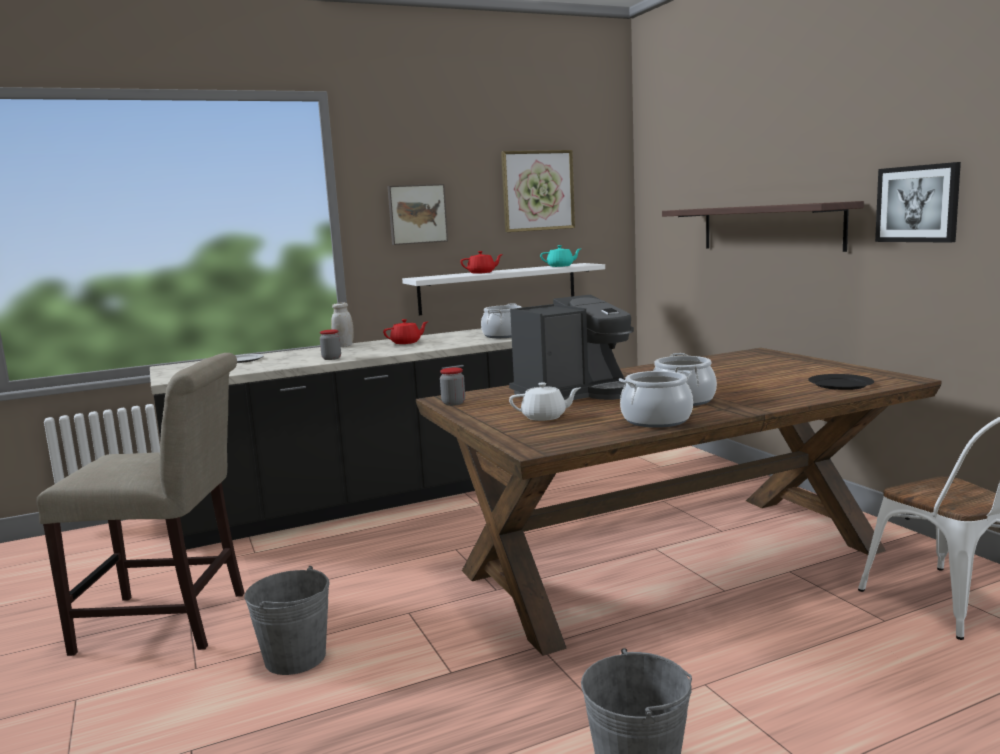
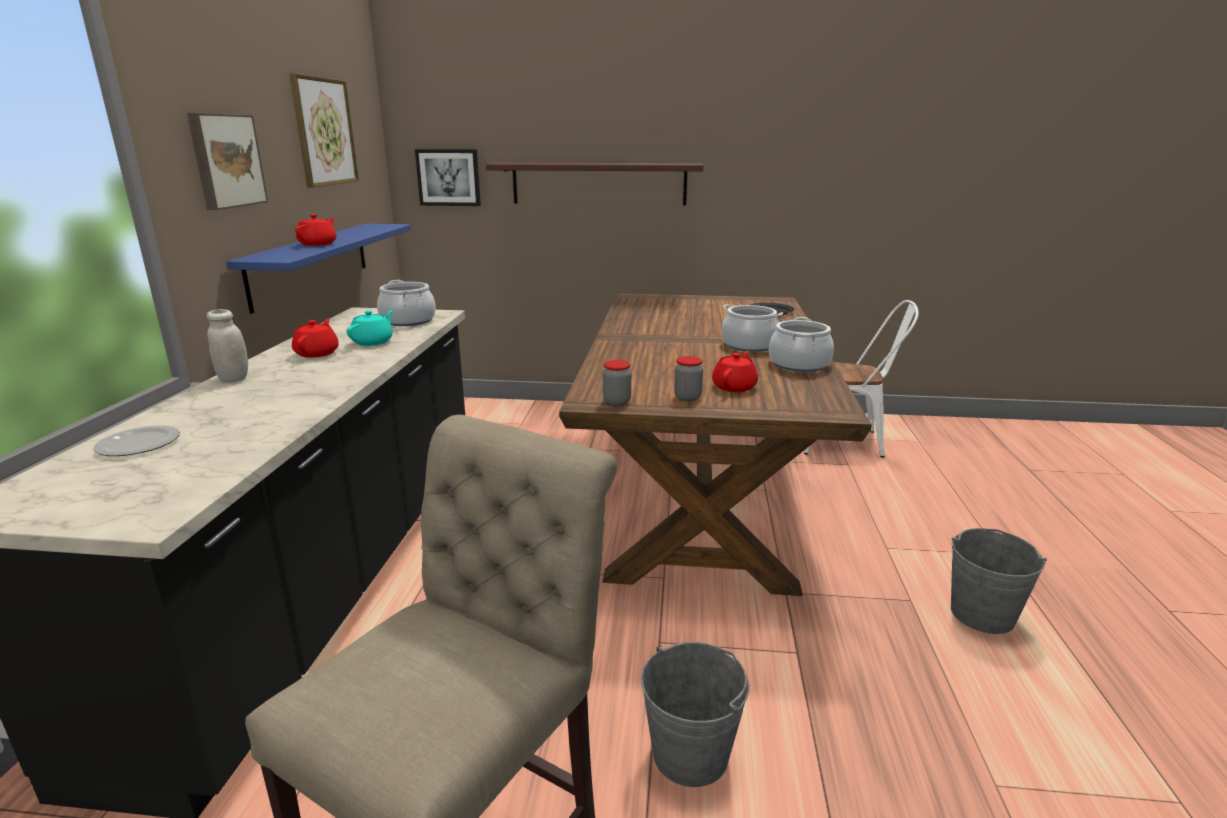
camera: 60 degrees left, 10 degrees up
jar [320,330,341,360] -> jar moved to [674,356,703,401]
white shelf [402,263,605,315] -> blue shelf [226,224,411,314]
coffee machine [509,295,634,400] -> none
white teapot [509,382,580,421] -> red teapot [712,351,758,392]
turquoise teapot [540,245,582,267] -> turquoise teapot moved to [346,310,393,346]
picture [875,162,961,243] -> picture moved to [415,149,481,206]

